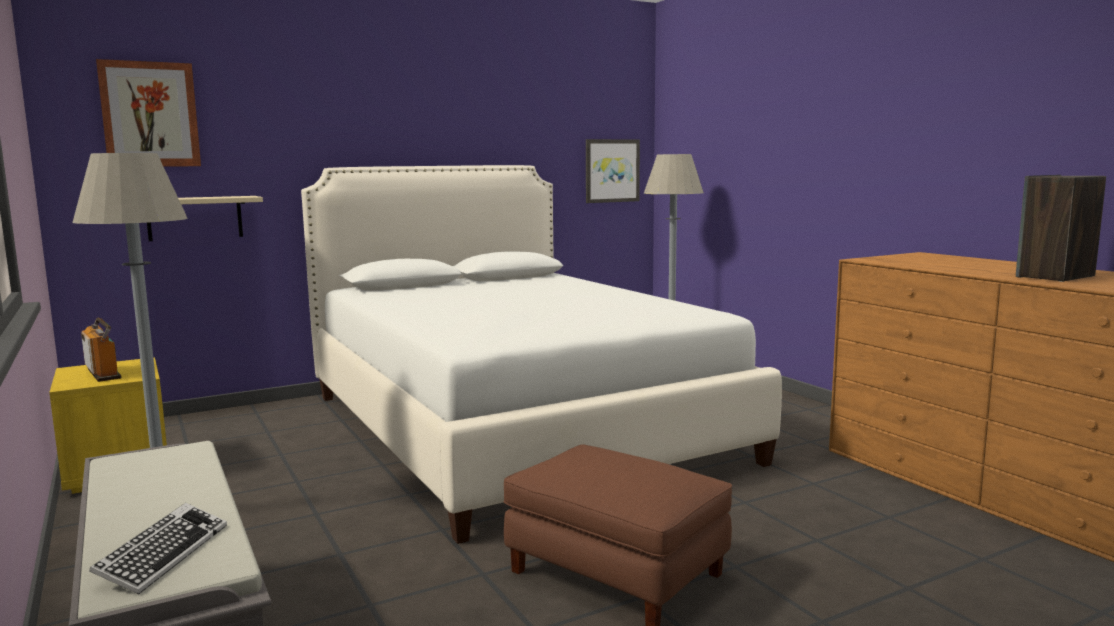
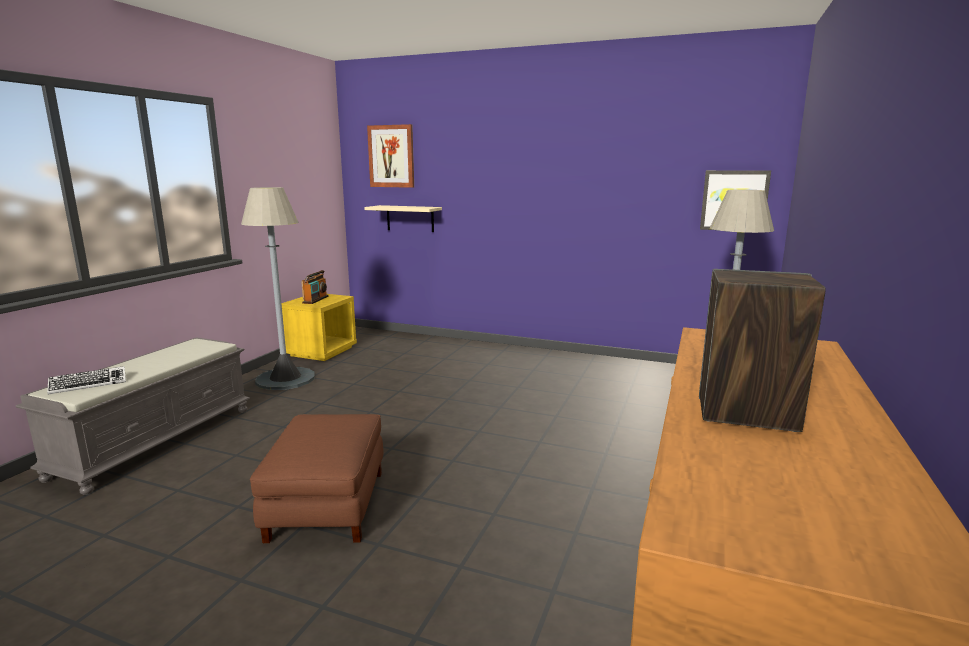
camera: 50 degrees right, 5 degrees up
white bed [301,165,782,544] -> none

